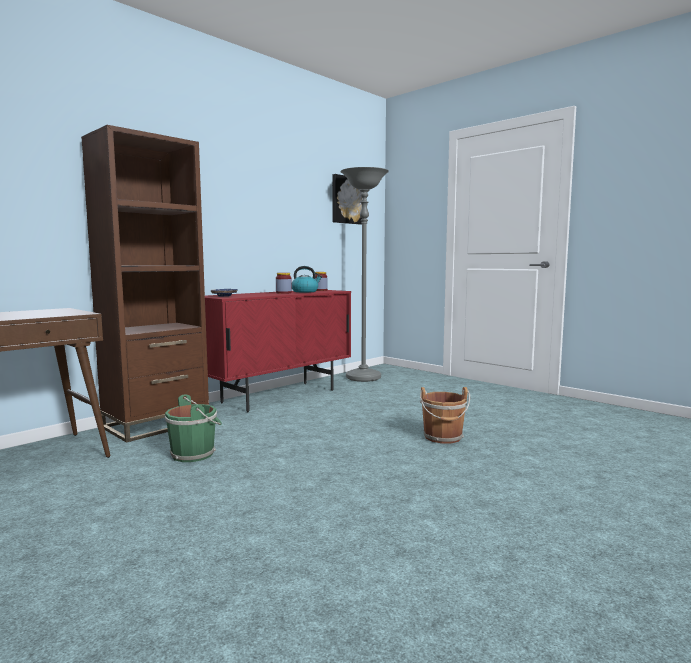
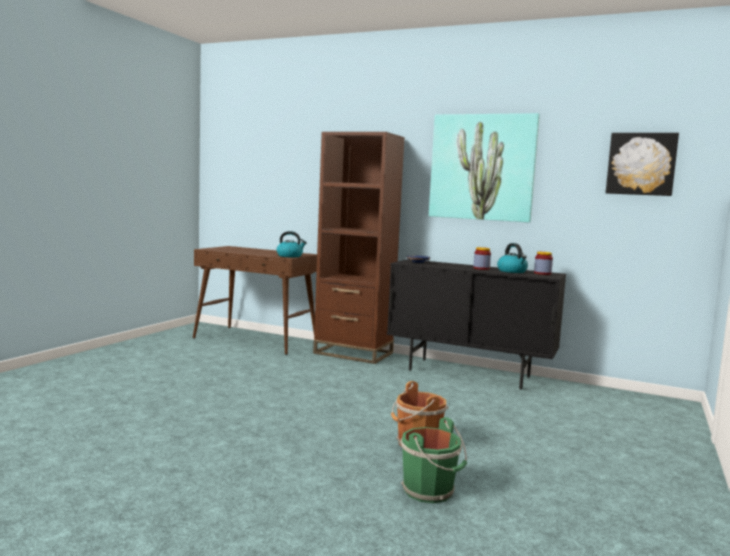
camera: 70 degrees right, 0 degrees up
green bucket [165,394,222,462] -> green bucket moved to [401,417,467,503]
red cabinet [205,290,351,412] -> black cabinet [387,259,566,390]
grey floor lamp [340,167,389,382] -> none
none -> kettle [277,231,307,257]
none -> picture [429,113,540,222]

